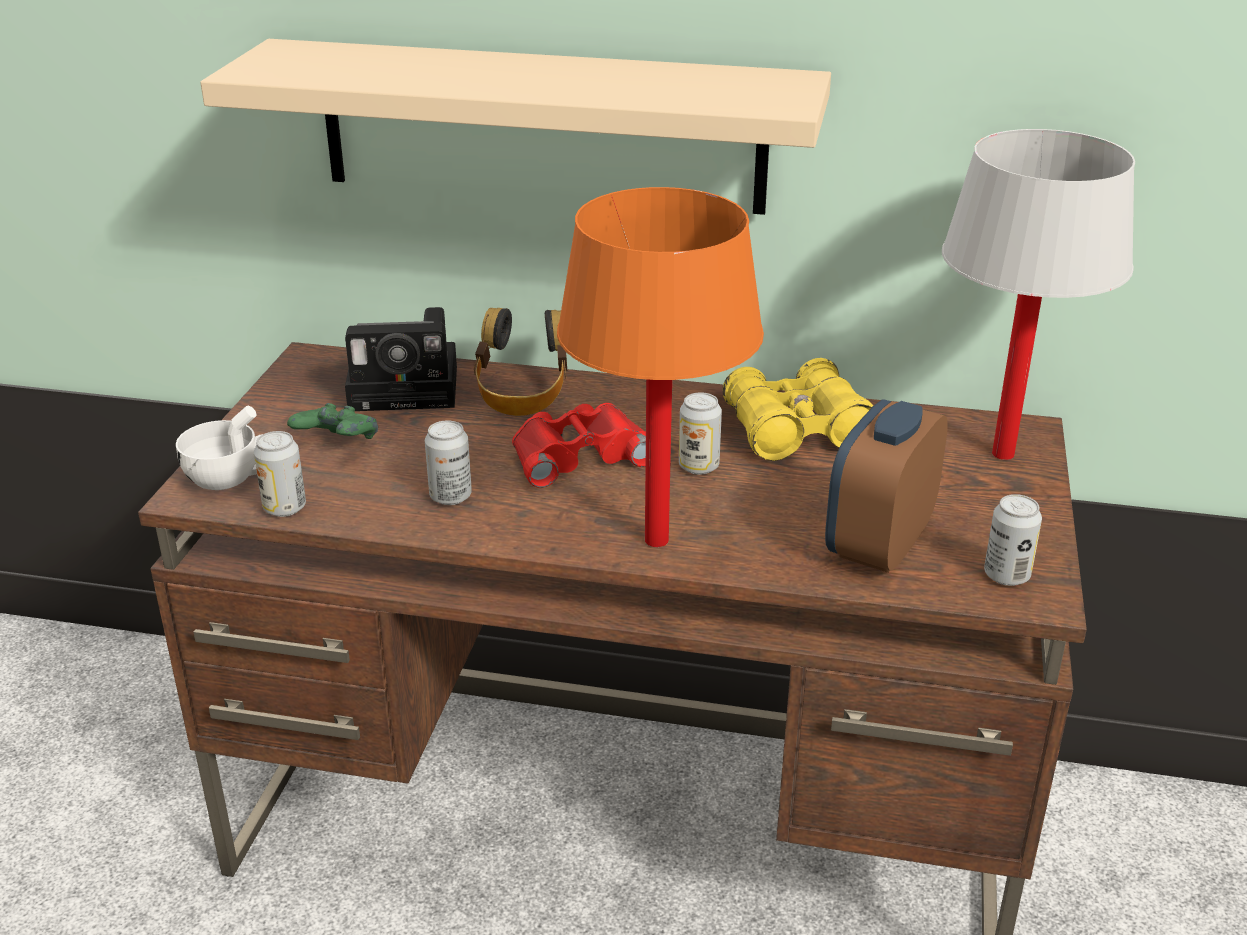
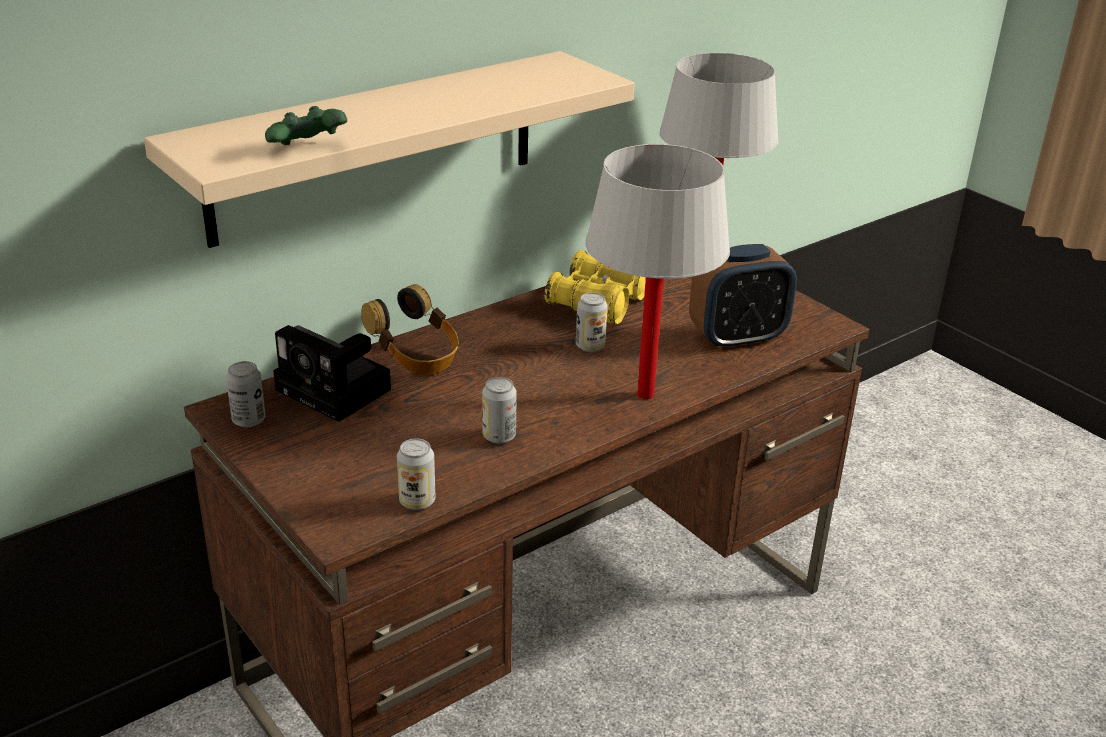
camera: 50 degrees left, 0 degrees up
white cup [176,406,263,490] -> none
green game controller [287,403,378,439] -> green game controller moved to [265,106,347,145]
camera [345,307,457,411] -> camera turned 90 degrees clockwise [273,325,391,422]
red binoculars [512,403,646,488] -> none
orange table lamp [557,187,764,547] -> white table lamp [585,144,730,399]
alarm clock [825,399,948,573] -> alarm clock turned 90 degrees counterclockwise [689,244,797,351]
can [984,494,1042,586] -> can moved to [226,361,266,427]

